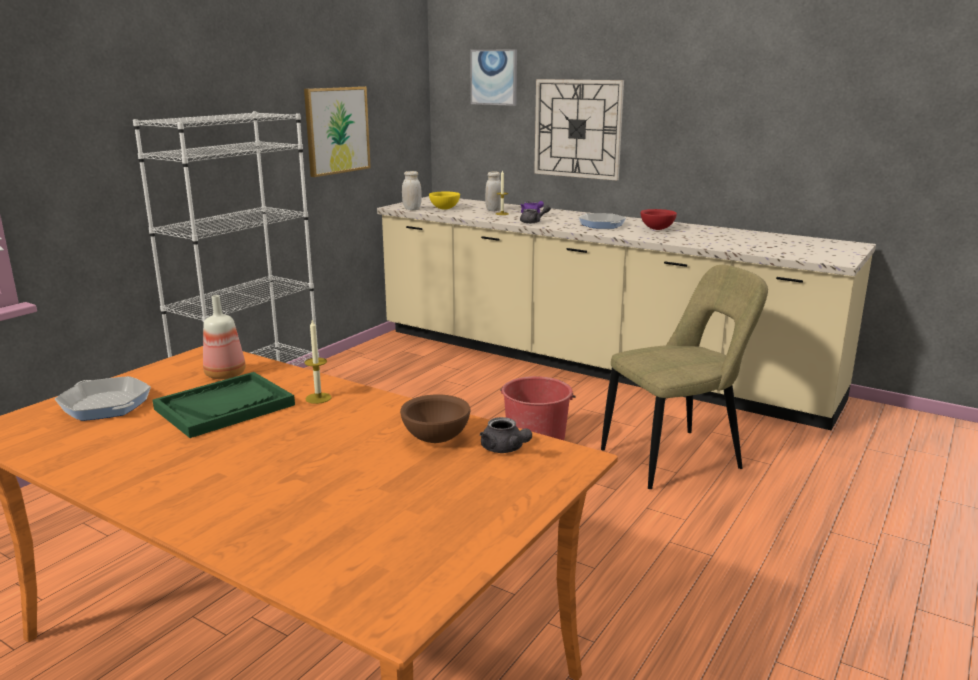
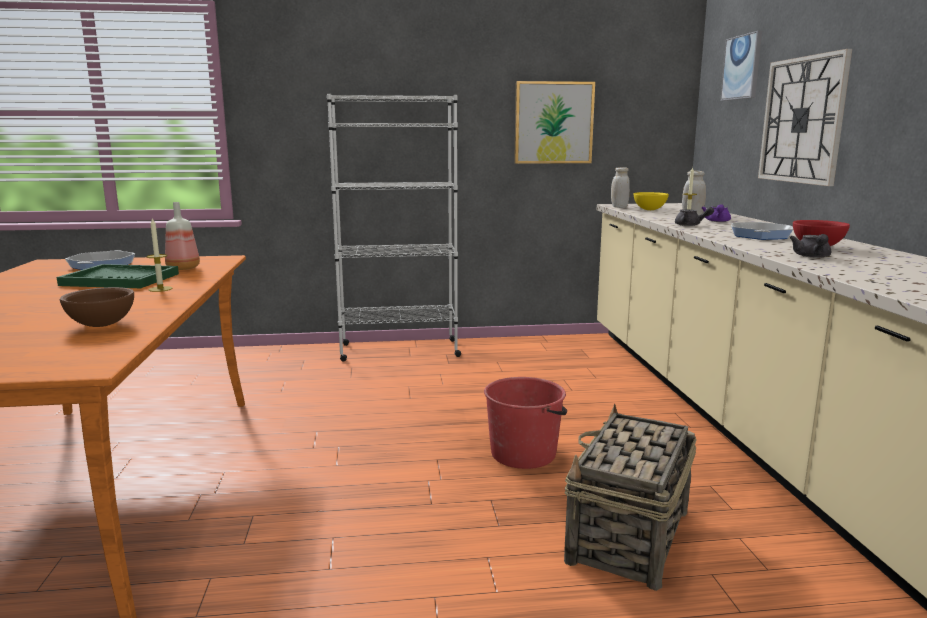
camera: 50 degrees right, 5 degrees down
grey teapot [480,417,532,453] -> grey teapot moved to [790,234,831,258]
beige chair [601,265,768,489] -> basket [564,404,696,591]

